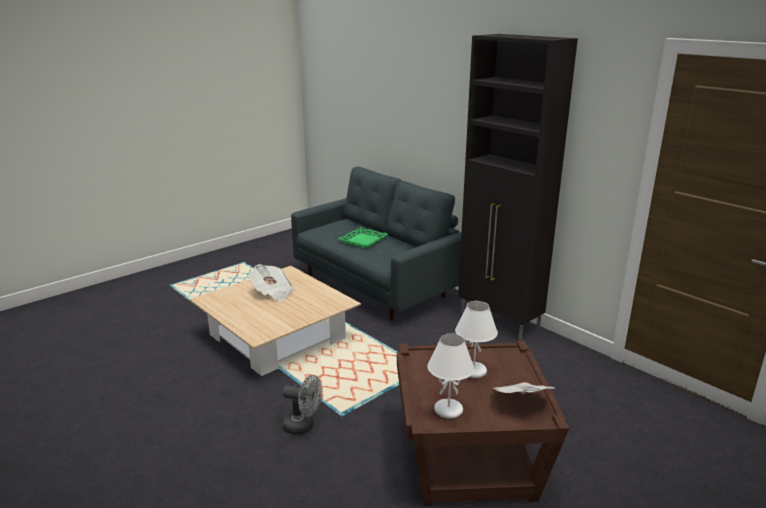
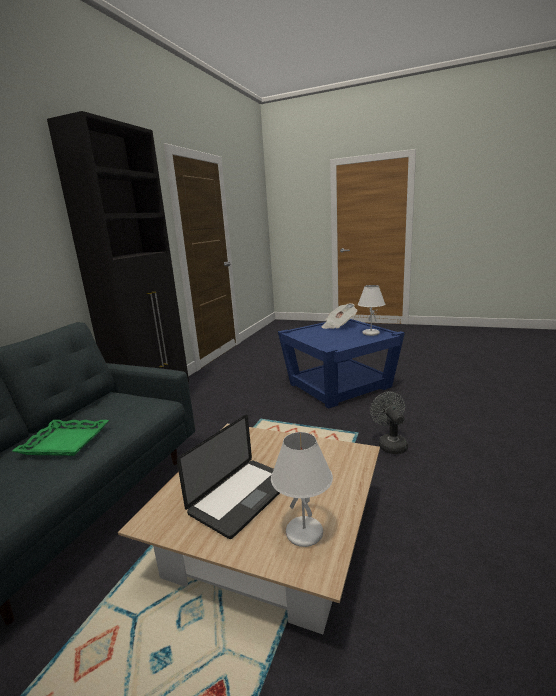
camera: 115 degrees left, 5 degrees down
newspaper [250,264,294,301] -> laptop [177,415,280,539]
brown side table [397,340,569,506] -> blue side table [278,319,405,409]
white table lamp [455,301,498,378] -> white table lamp moved to [271,432,333,547]

